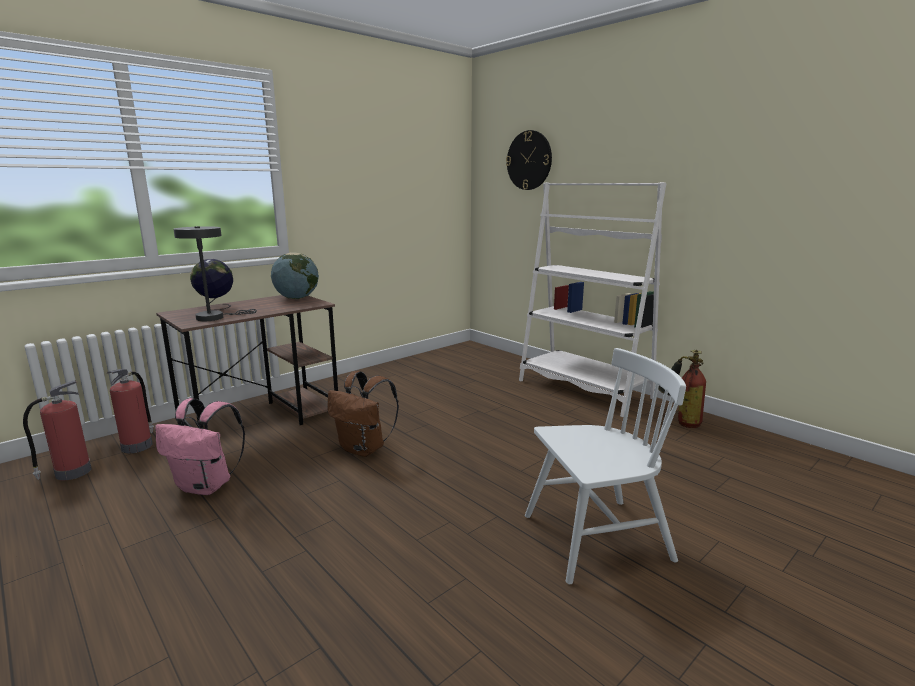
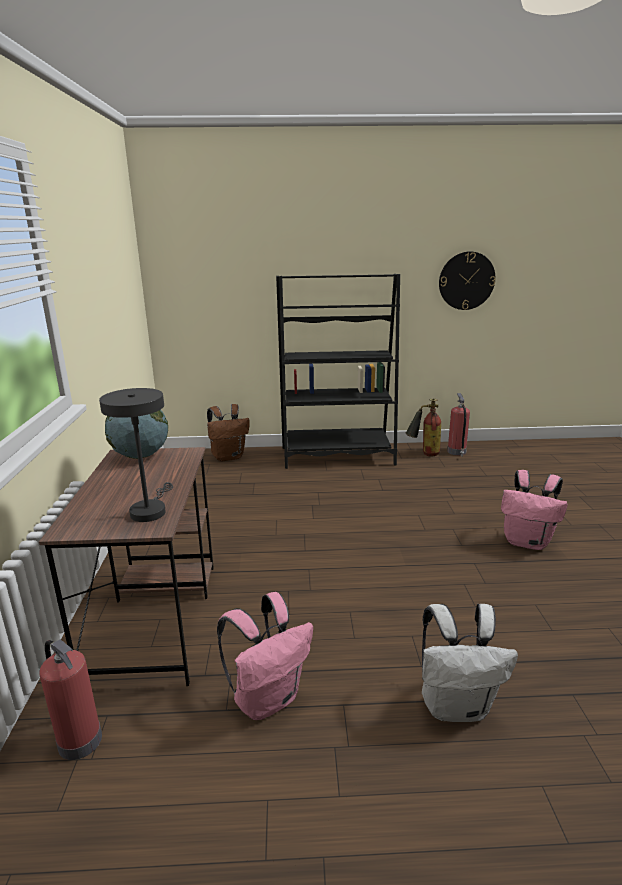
camera: 50 degrees left, 5 degrees up
fire extinguisher [23,380,92,480] -> fire extinguisher moved to [447,393,470,457]
globe [190,259,233,310] -> none
brown backpack [328,371,399,457] -> brown backpack moved to [207,404,250,461]
wall clock [506,130,552,190] -> wall clock moved to [439,251,496,310]
white bookcase [519,182,666,417] -> black bookcase [276,274,400,469]
white chair [525,348,686,584] -> pink backpack [501,470,568,550]
none -> white backpack [422,604,518,722]

